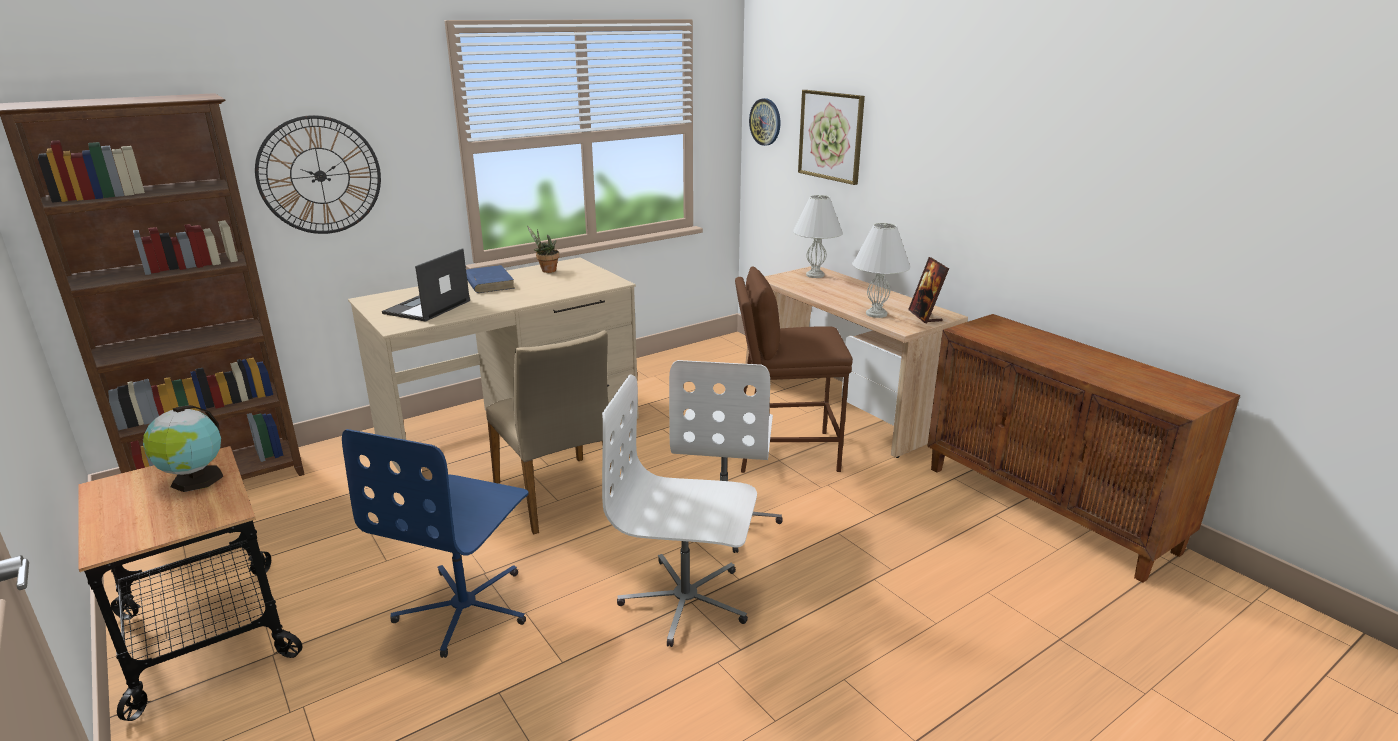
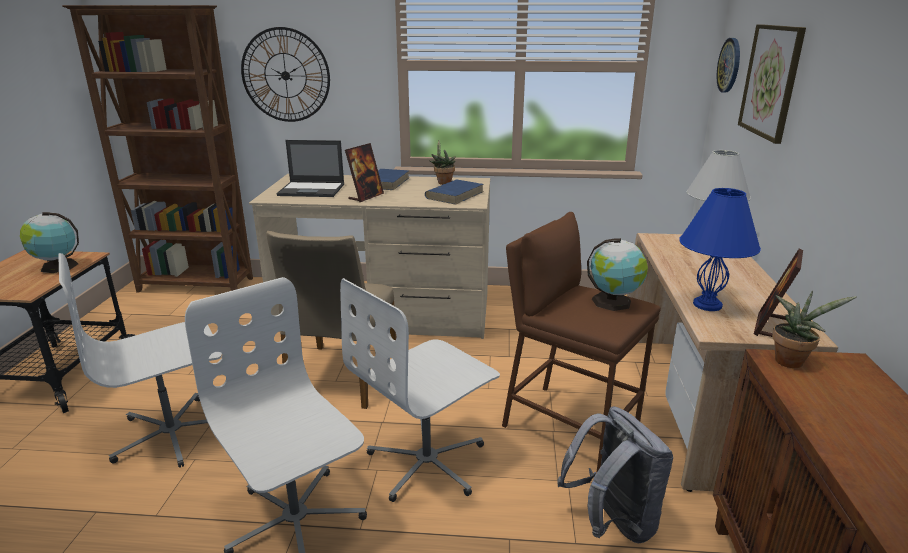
camera: 40 degrees right, 0 degrees up
blue office chair [342,429,528,658] -> white office chair [58,253,222,468]
laptop [382,248,470,322] -> laptop turned 150 degrees counterclockwise [276,140,344,197]
white table lamp [852,223,910,318] -> blue table lamp [679,188,761,311]
none -> picture frame [345,143,384,202]
none -> blue book [425,180,483,205]
none -> grey backpack [557,406,674,543]
none -> globe [587,238,648,311]
none -> potted plant [772,291,856,368]

